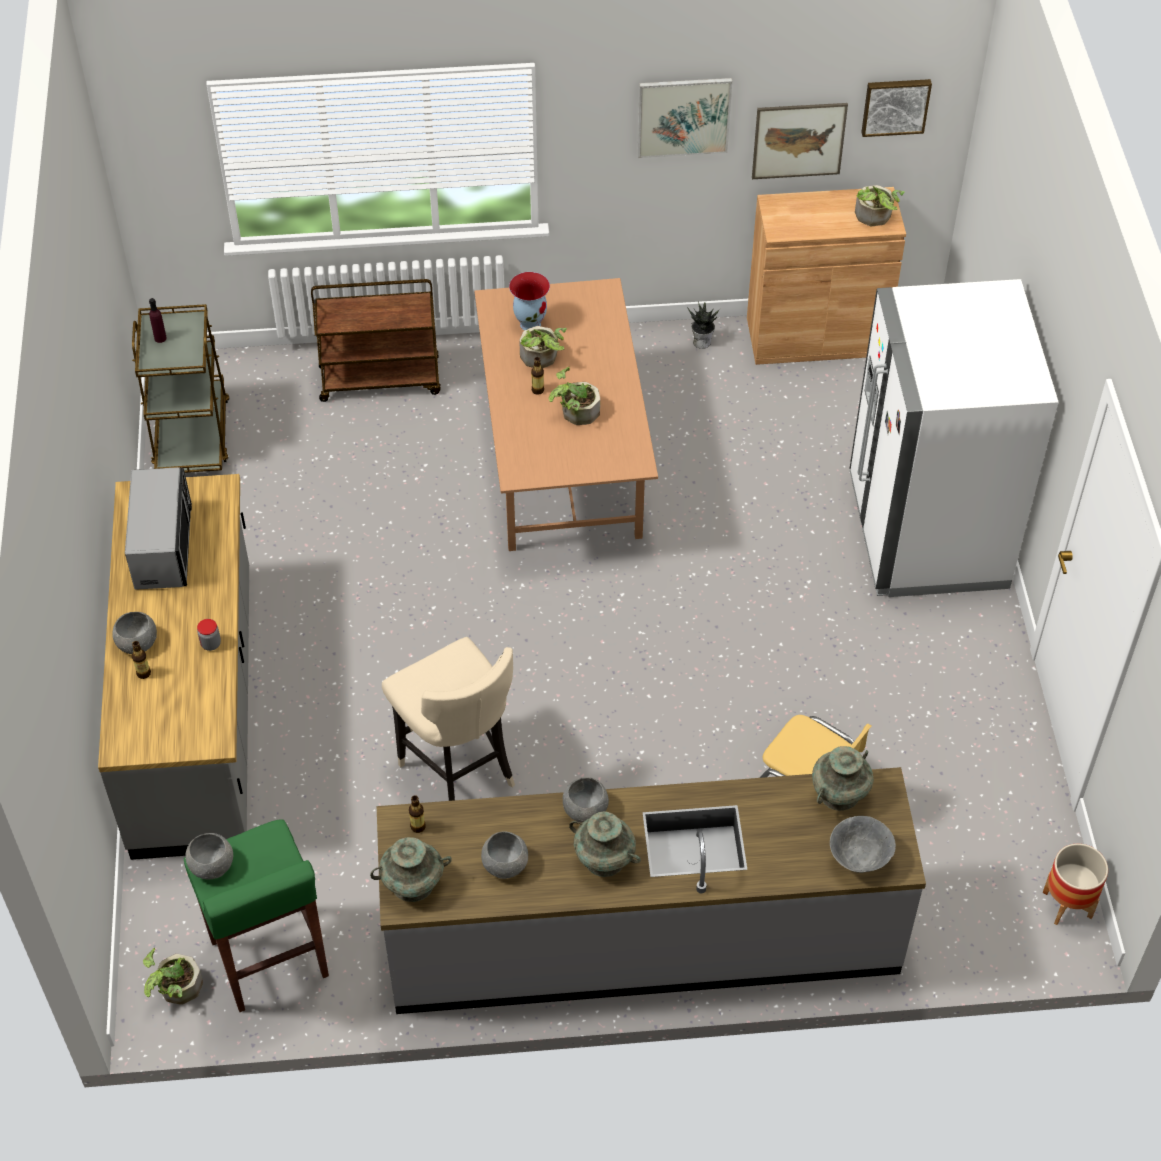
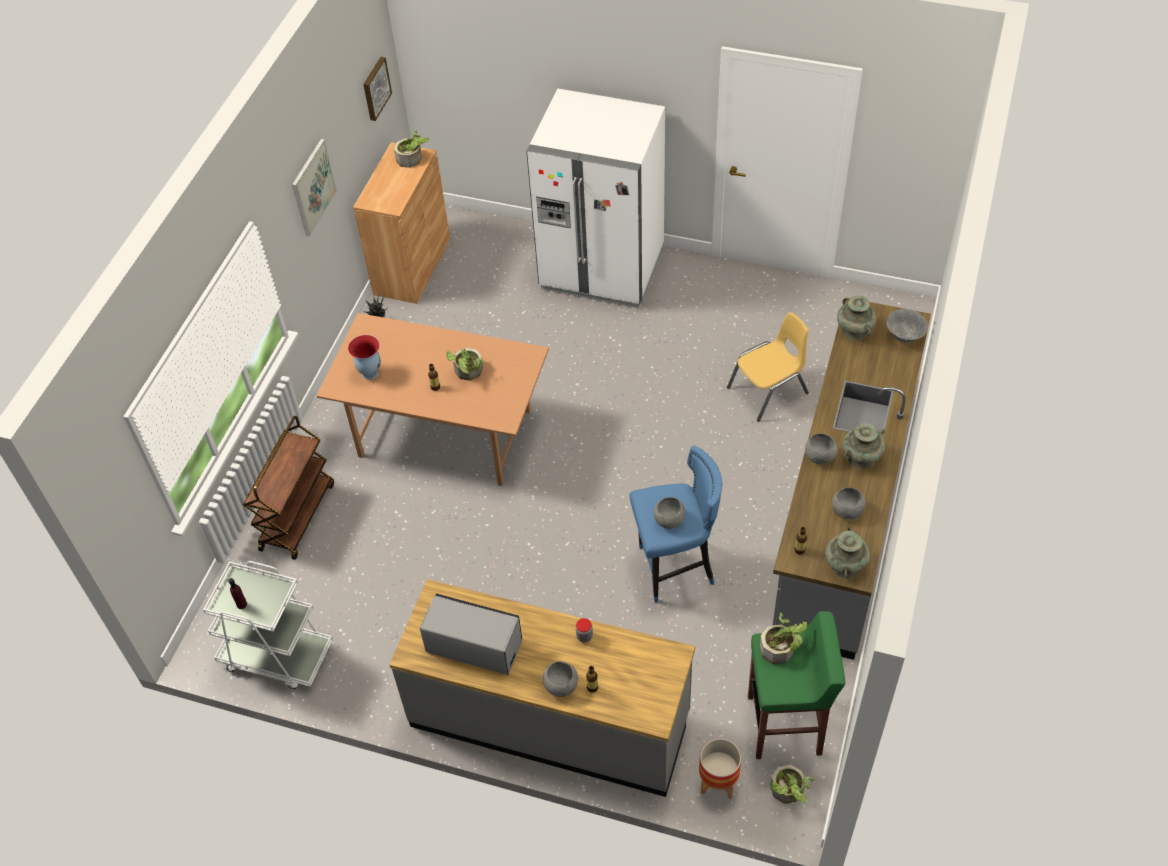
camera: 65 degrees left, 0 degrees up
brown cart [132,304,229,473] -> white cart [203,561,333,689]
grey bowl [185,833,233,879] -> grey bowl moved to [654,497,685,529]
beige stool [382,637,515,801] -> blue stool [629,446,722,603]
potted plant [520,326,567,368] -> potted plant moved to [760,613,807,664]
picture [752,103,848,179] -> none
planter [1043,844,1108,925] -> planter moved to [699,738,741,799]

